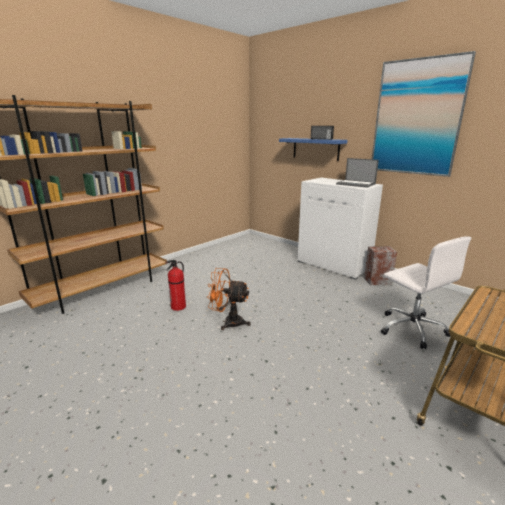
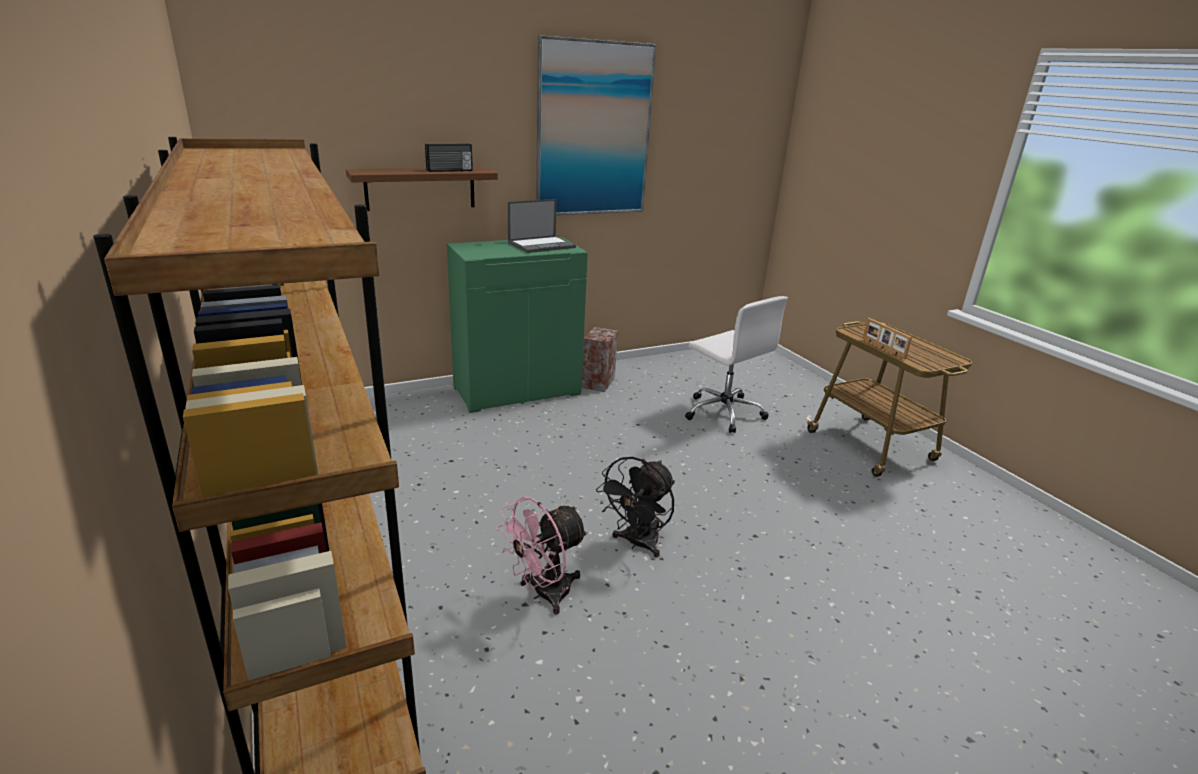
camera: 70 degrees left, 5 degrees up
fire extinguisher [165,260,186,311] -> pink fan [496,497,588,615]
orange fan [206,268,251,330] -> black fan [596,457,675,558]
blue shelf [279,138,348,161] -> brown shelf [346,168,498,211]
white cabinet [298,178,383,280] -> green cabinet [447,237,588,413]
white office chair [381,236,471,349] -> white office chair turned 60 degrees clockwise [685,296,788,433]
none -> picture frame [862,318,912,359]

